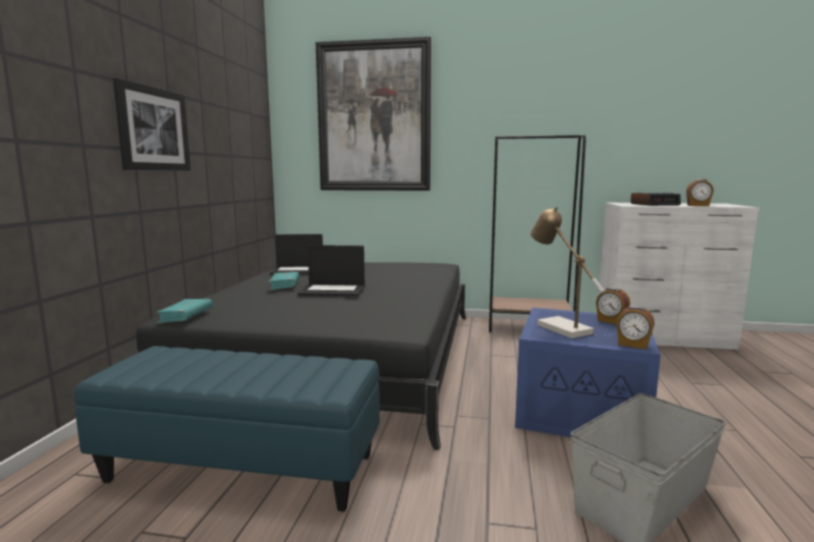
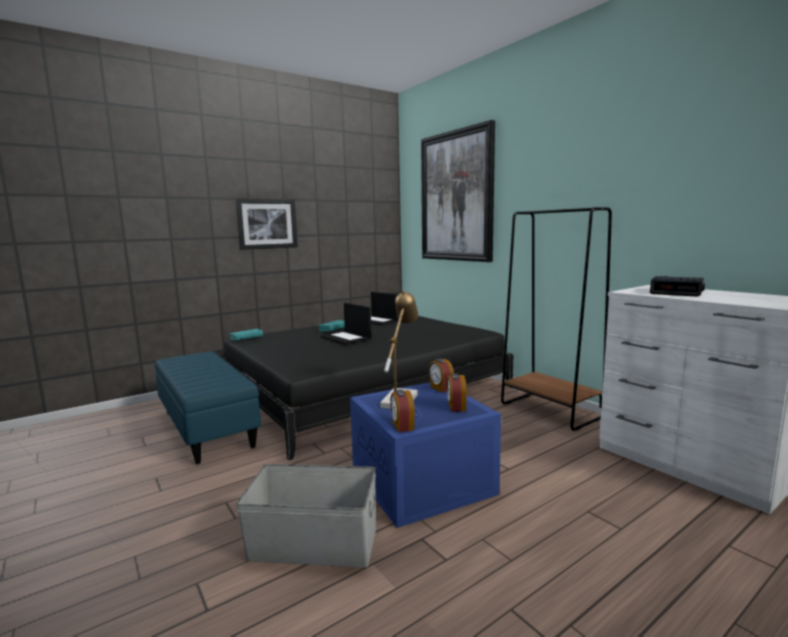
camera: 45 degrees right, 0 degrees up
alarm clock [686,179,714,206] -> alarm clock moved to [429,358,454,392]

